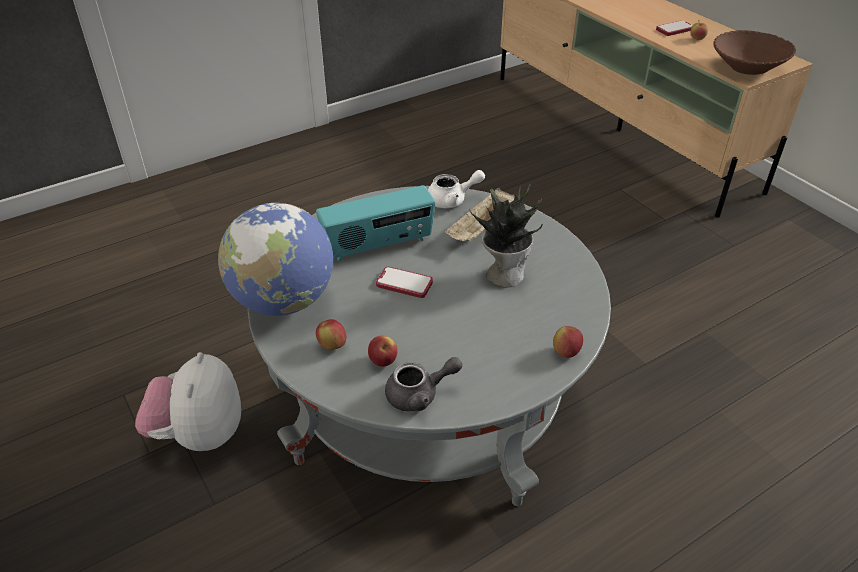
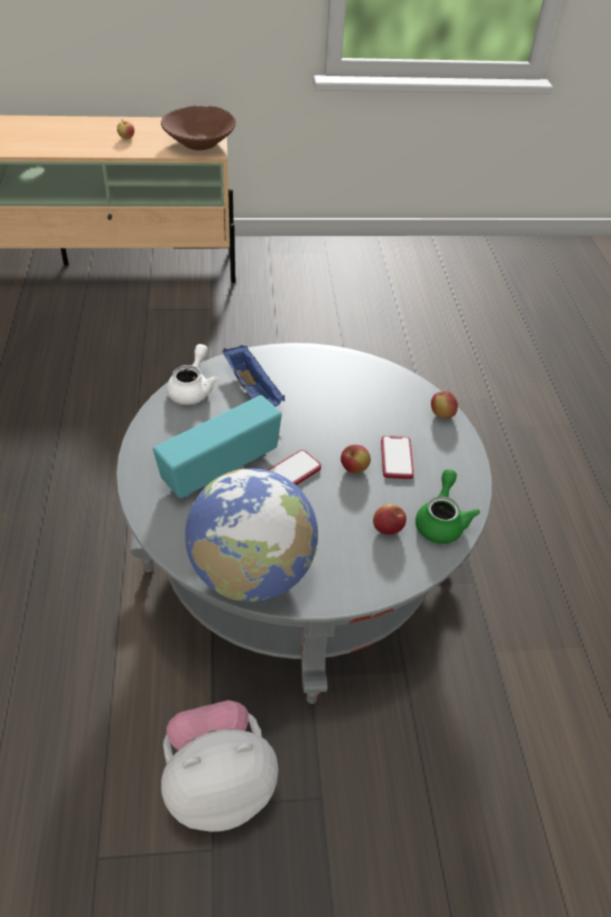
camera: 65 degrees left, 5 degrees up
plush toy [135,352,241,451] -> plush toy turned 135 degrees clockwise [161,700,278,832]
radio [316,185,435,261] -> radio turned 135 degrees counterclockwise [153,395,282,498]
apple [316,319,346,350] -> apple moved to [341,445,371,473]
grey teapot [385,357,462,412] -> green teapot [415,469,480,544]
beige tray [445,188,515,242] -> blue tray [223,345,285,407]
potted plant [469,184,543,288] -> none
phone [656,20,693,36] -> phone moved to [381,436,414,479]

